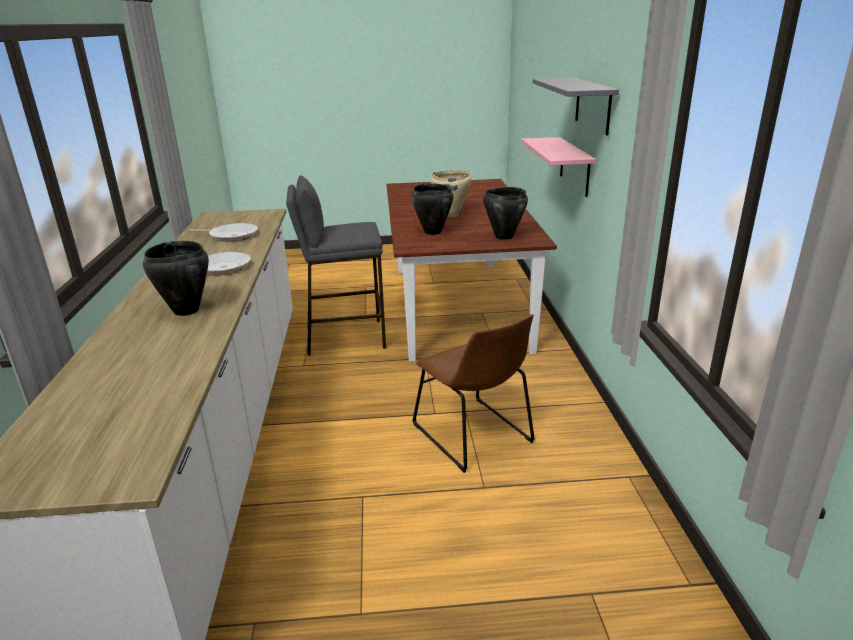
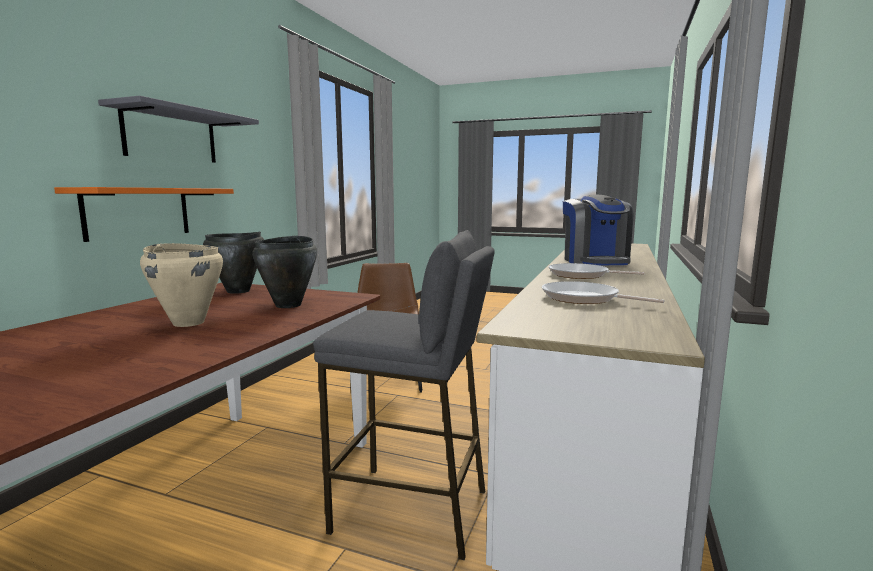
camera: 155 degrees left, 15 degrees down
black cooking pot [143,241,209,316] -> coffee machine [563,195,633,265]
pink shelf [521,137,596,197] -> orange shelf [54,187,234,242]

